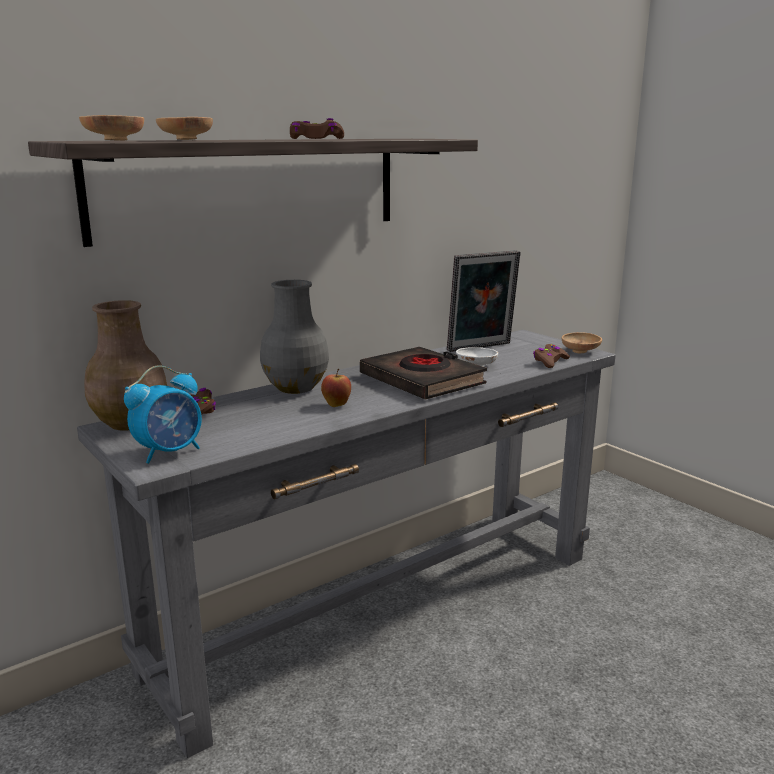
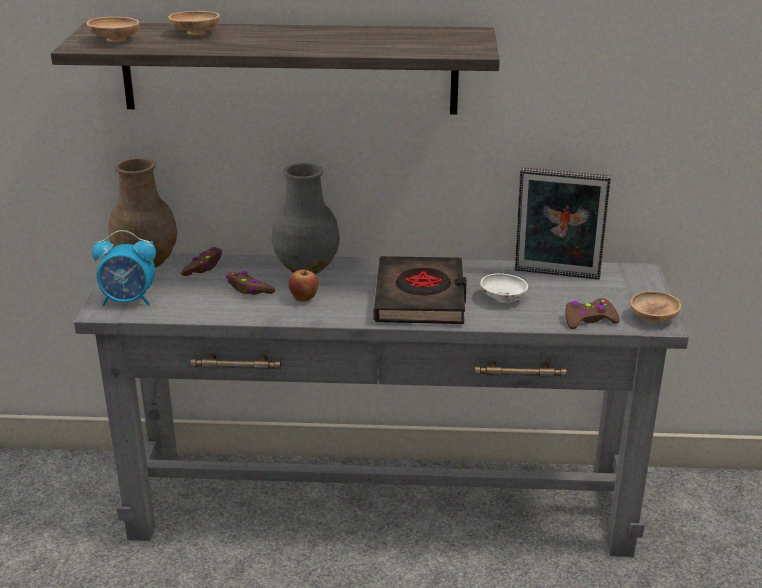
camera: 40 degrees right, 10 degrees up
brown game controller [290,118,344,139] -> brown game controller moved to [226,271,276,295]

